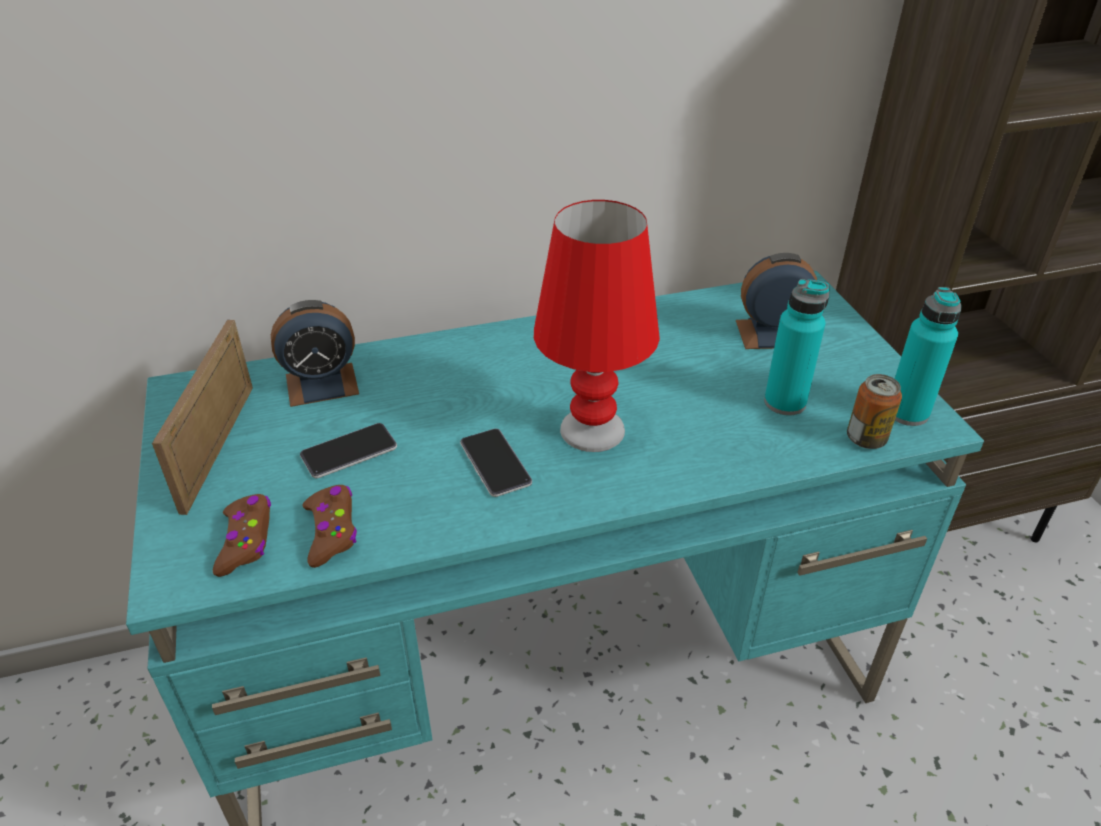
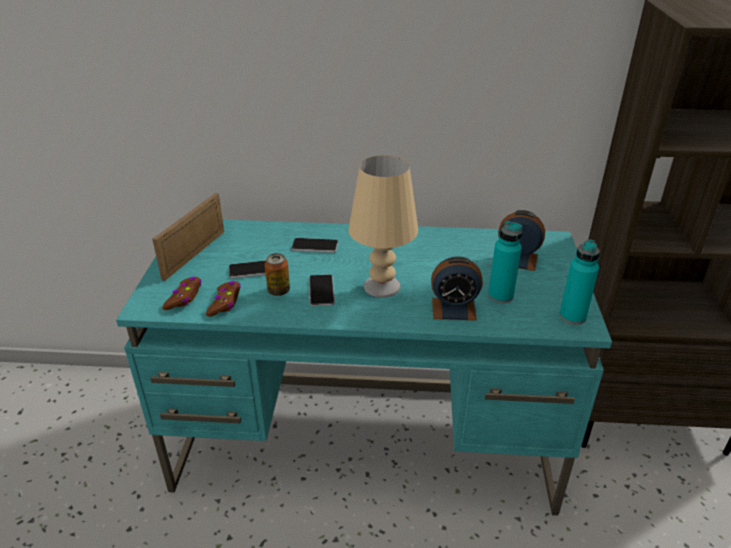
camera: 20 degrees right, 5 degrees down
alarm clock [271,300,359,407] -> alarm clock moved to [431,257,483,321]
red table lamp [534,200,660,452] -> beige table lamp [348,155,418,298]
can [847,374,902,449] -> can moved to [264,253,290,296]
none -> phone [291,238,338,253]

